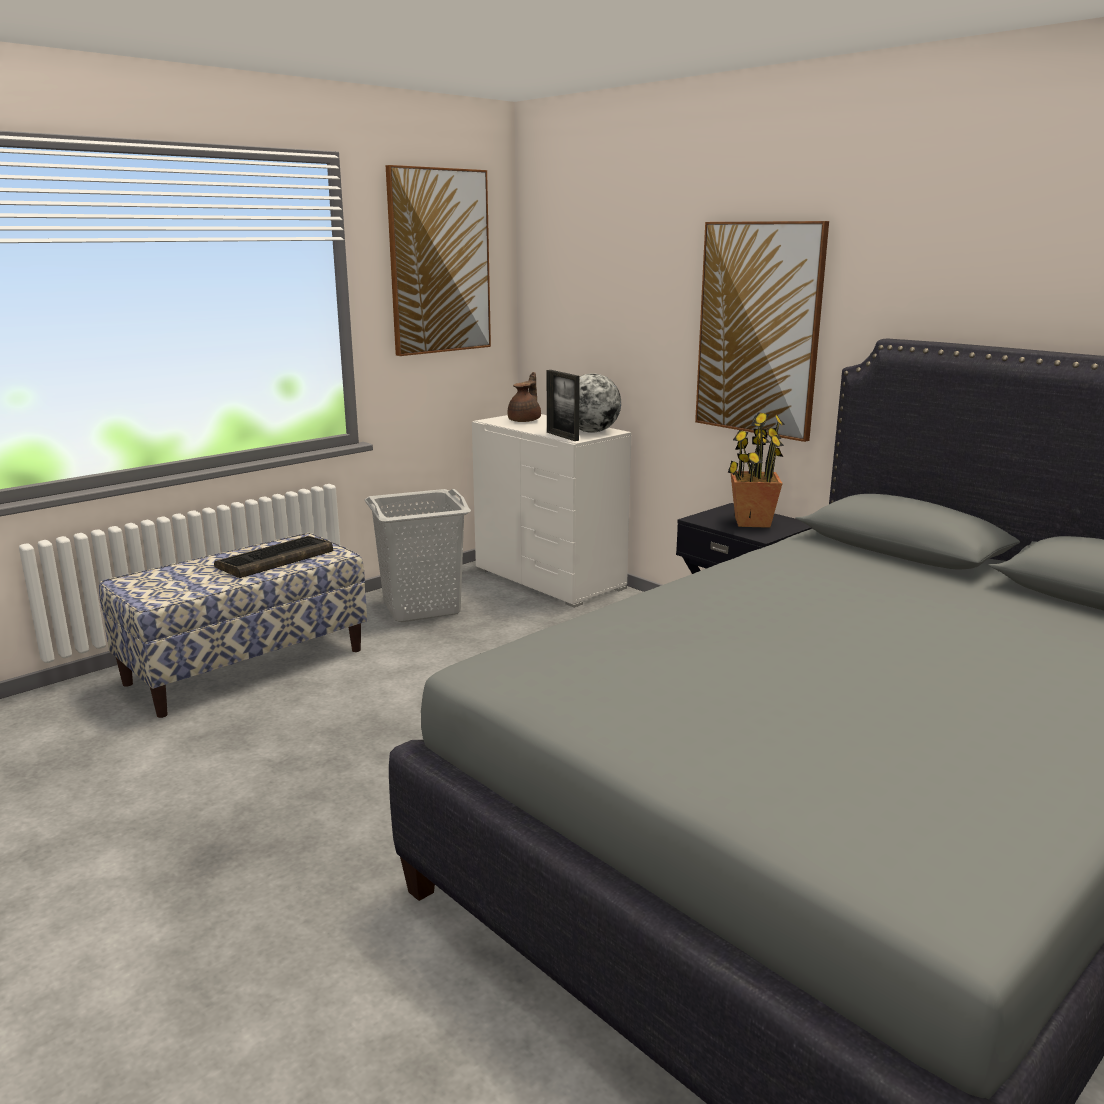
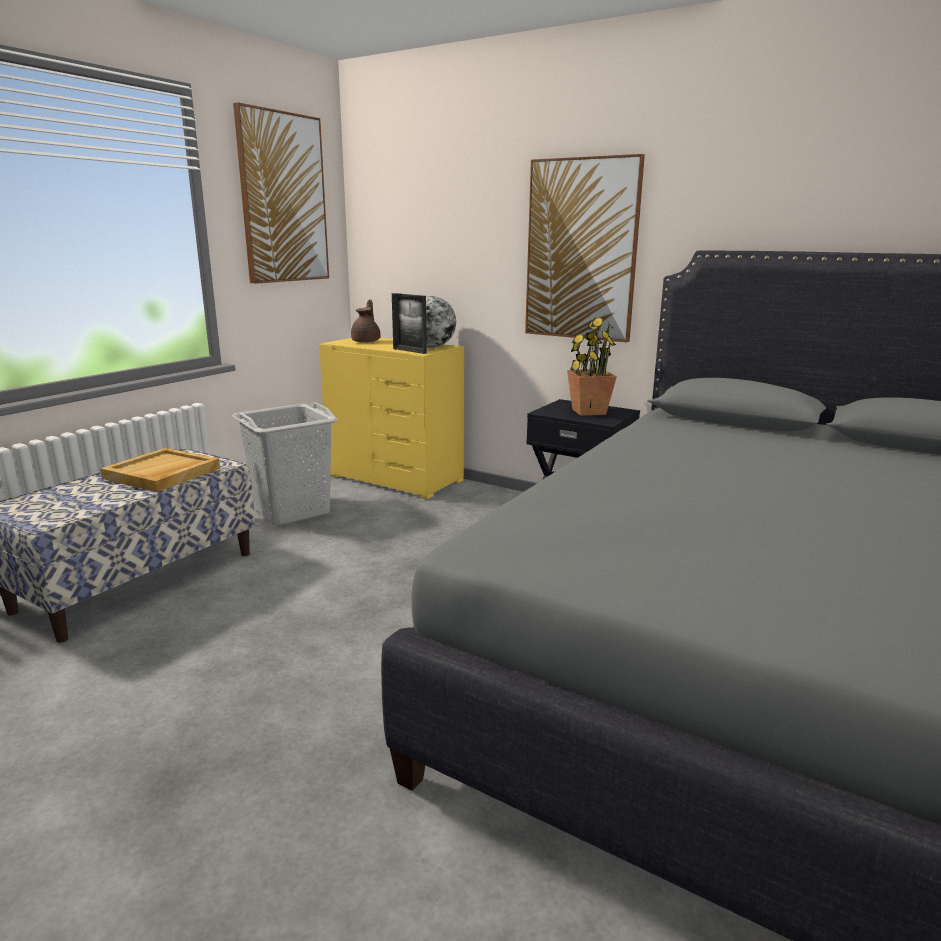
camera: 15 degrees left, 0 degrees up
keyboard [214,536,333,578] -> beige tray [100,448,220,492]
white dresser [472,414,631,608] -> yellow dresser [319,338,464,499]

